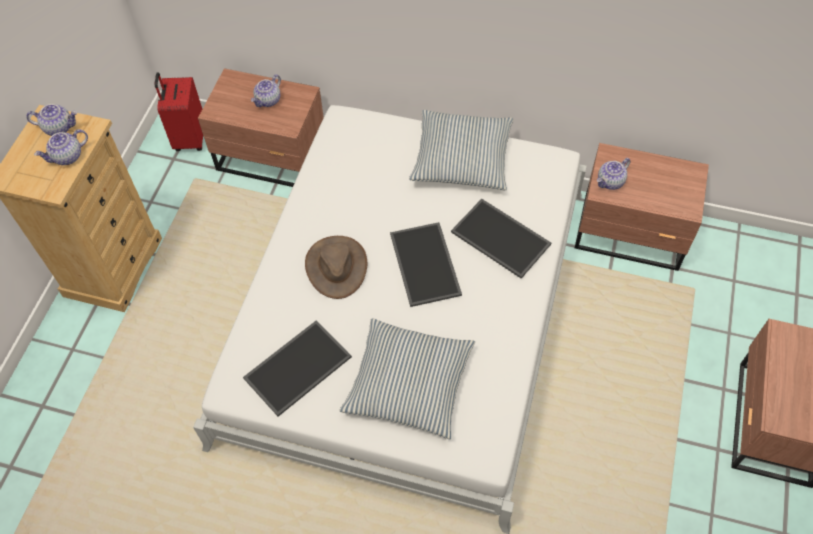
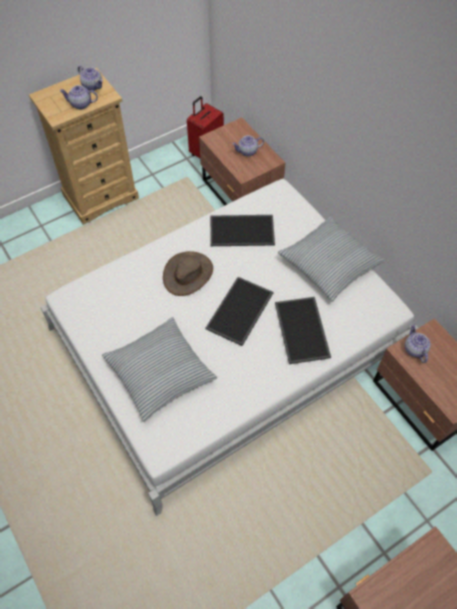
camera: 40 degrees right, 0 degrees up
tray [243,320,352,416] -> tray moved to [210,215,275,246]
teapot [597,158,631,190] -> teapot turned 75 degrees clockwise [405,324,431,363]

